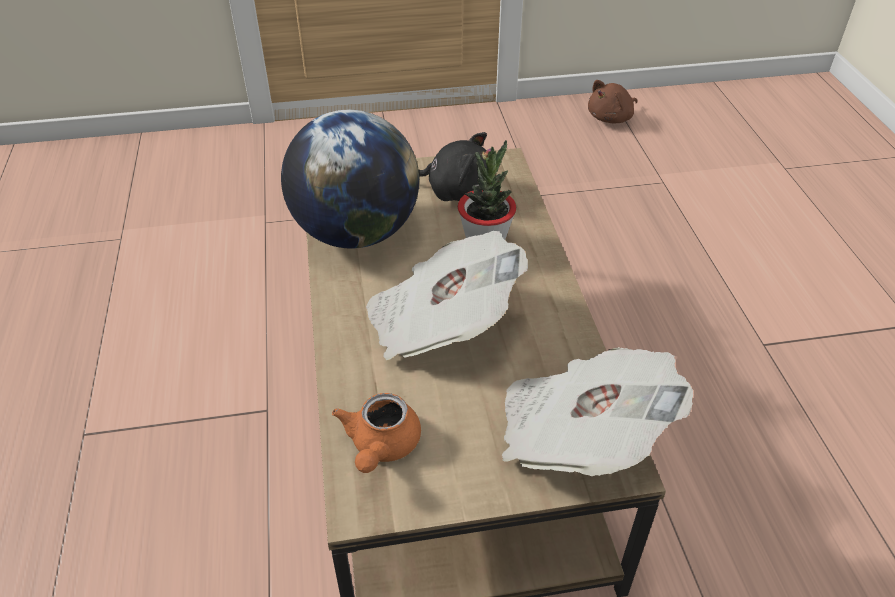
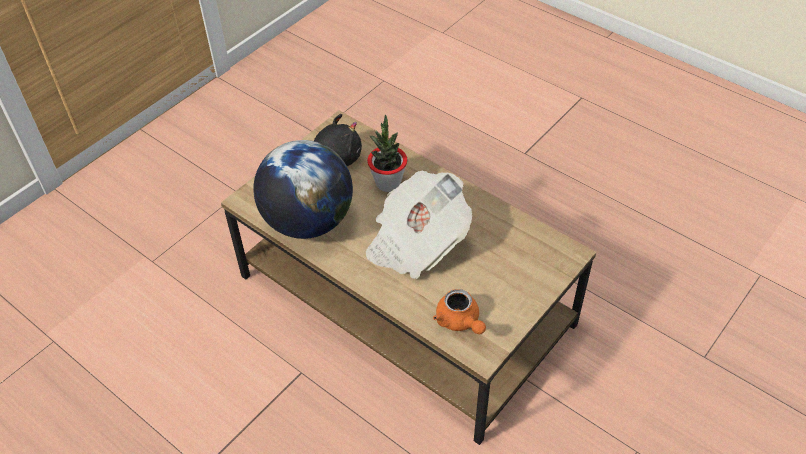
camera: 40 degrees left, 5 degrees up
newspaper [502,347,693,476] -> none
brown plush toy [588,80,638,123] -> none

